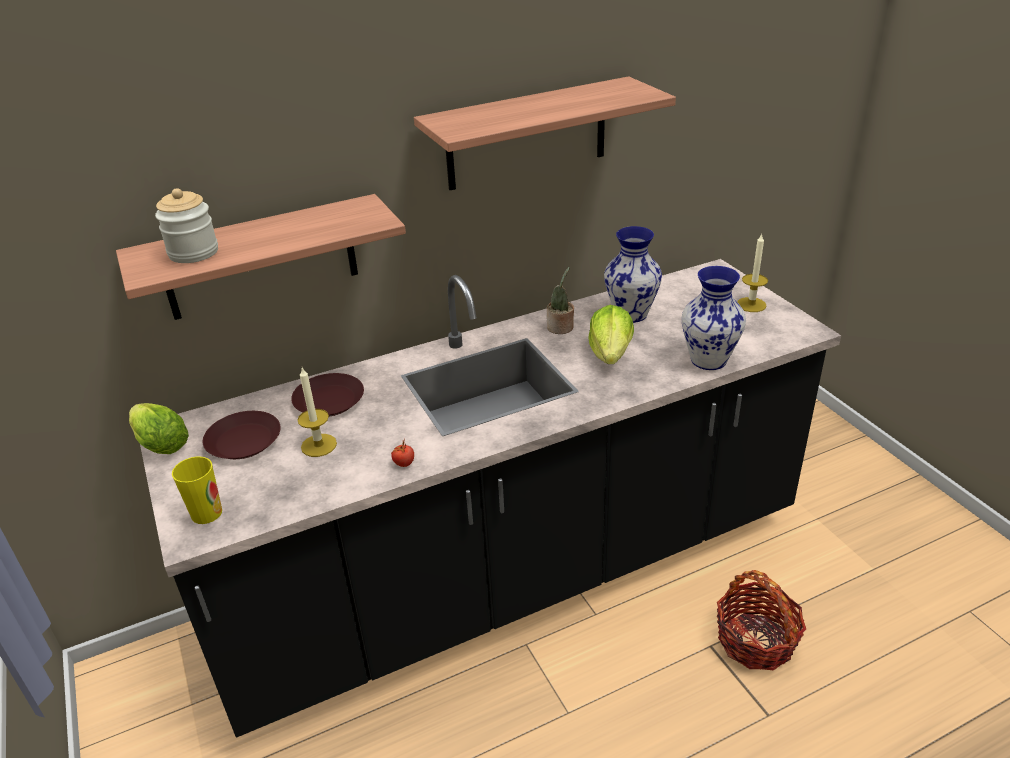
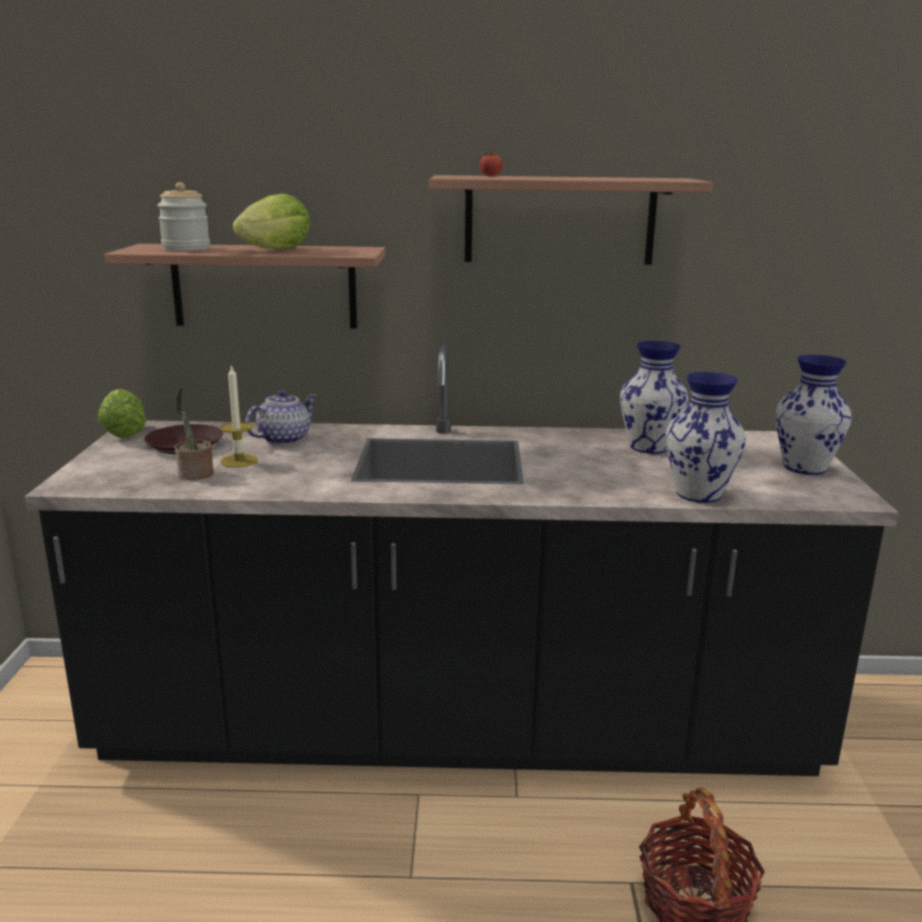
camera: 25 degrees right, 15 degrees down
cup [172,456,222,524] -> none
brown plate [291,373,364,417] -> teapot [245,390,318,445]
tomato [391,439,414,467] -> tomato moved to [480,146,503,177]
potted plant [547,267,574,334] -> potted plant moved to [175,387,214,480]
lettuce [588,305,634,364] -> lettuce moved to [233,194,311,249]
candle [737,234,768,312] -> vase [775,355,852,475]

